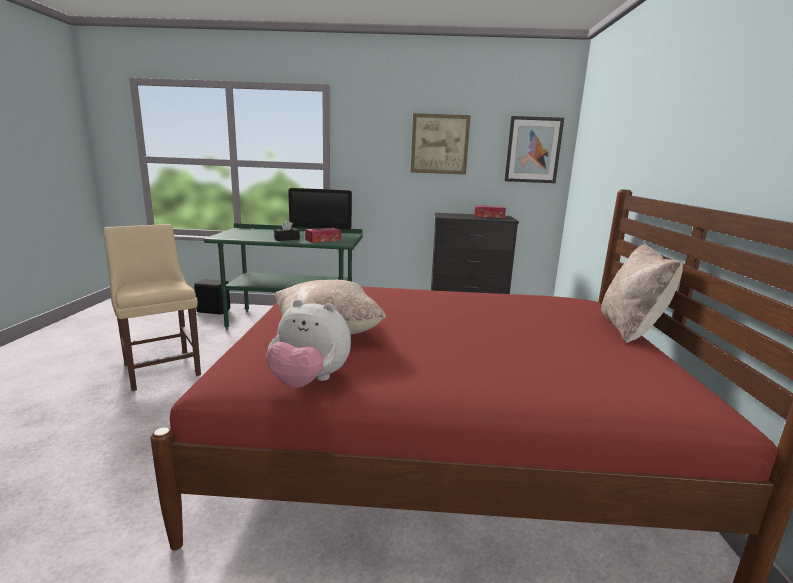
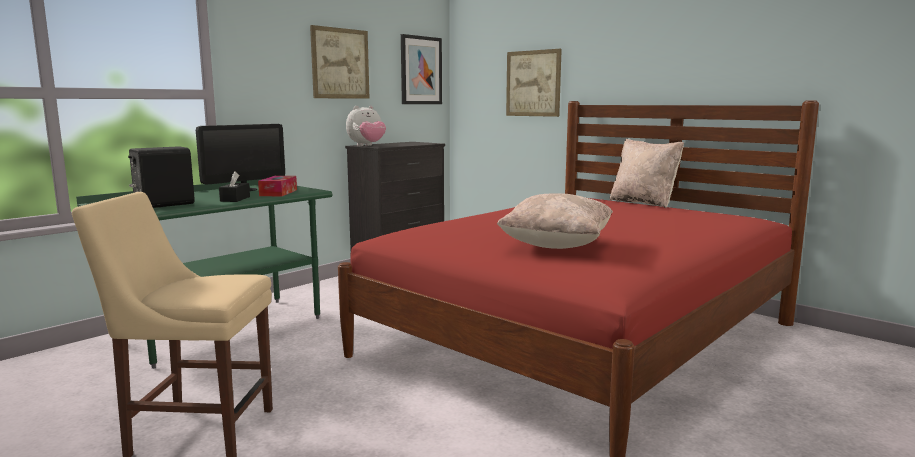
camera: 50 degrees left, 5 degrees down
black speaker [194,279,230,315] -> black speaker moved to [128,146,195,208]
plush toy [266,299,351,388] -> plush toy moved to [346,106,386,146]
tissue box [474,205,506,218] -> none
none -> picture [506,49,562,117]

